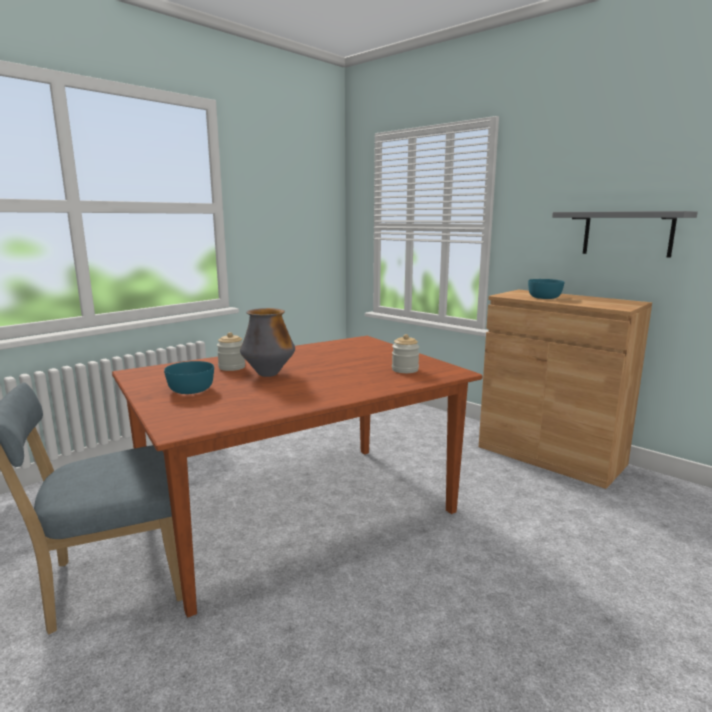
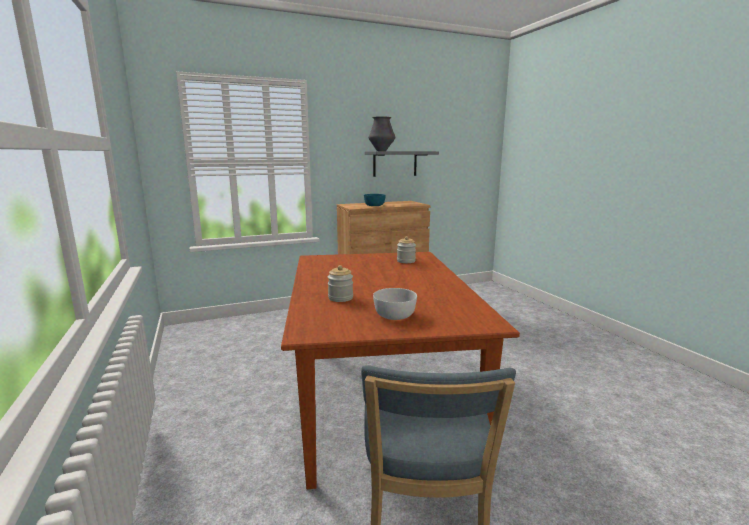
camera: 65 degrees left, 0 degrees up
turquoise bowl [164,361,214,394] -> white bowl [373,288,417,320]
vase [240,308,295,377] -> vase moved to [368,116,395,151]

